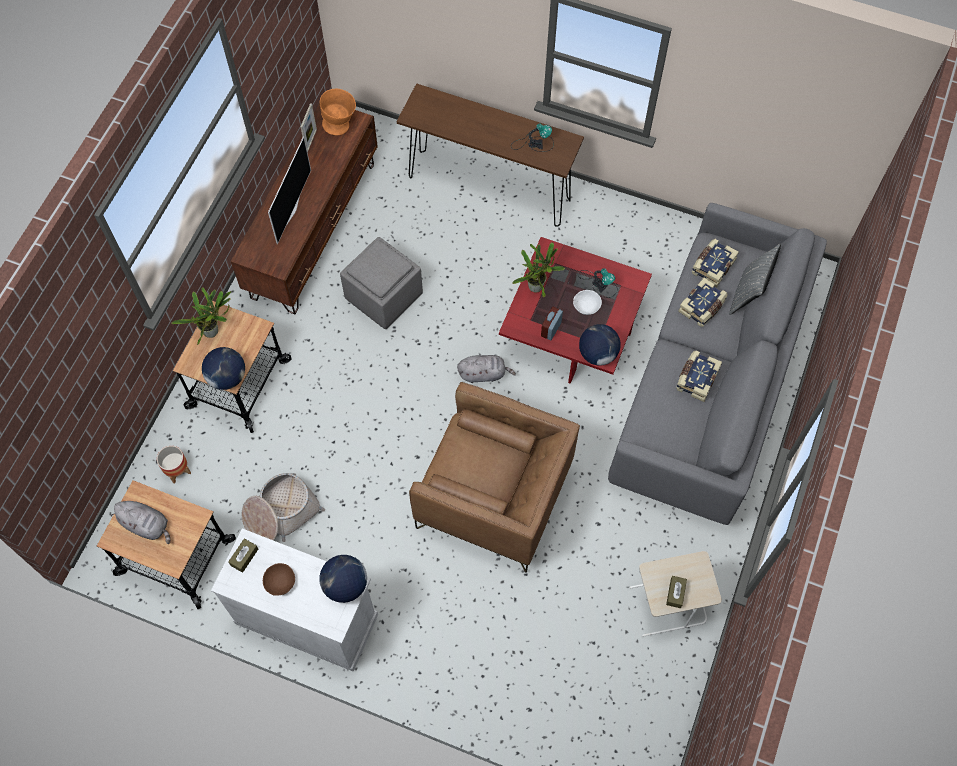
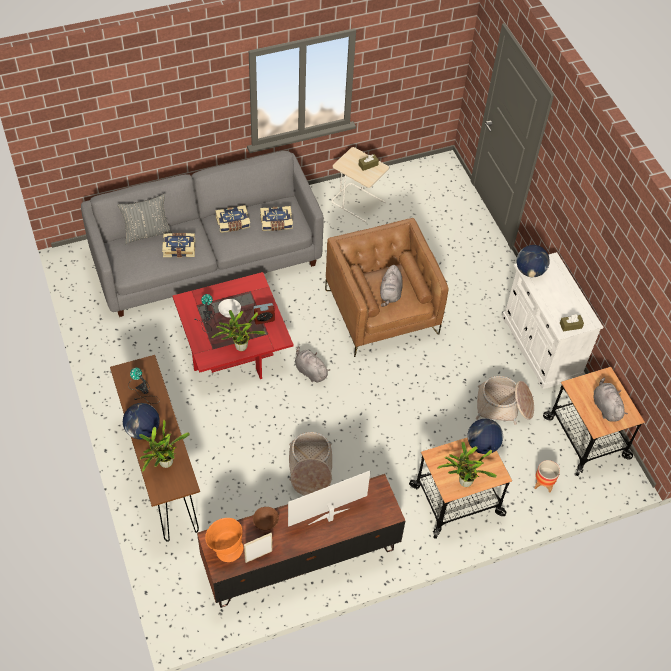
camera: 135 degrees left, 10 degrees down
brown bowl [263,563,295,596] -> brown bowl moved to [253,507,279,531]
grey ottoman [340,237,423,329] -> basket [289,432,332,495]
globe [579,324,620,366] -> globe moved to [123,403,160,439]
book [692,239,739,288] -> book moved to [260,206,293,231]
none -> potted plant [139,420,190,472]
none -> grey plush toy [380,265,403,307]

